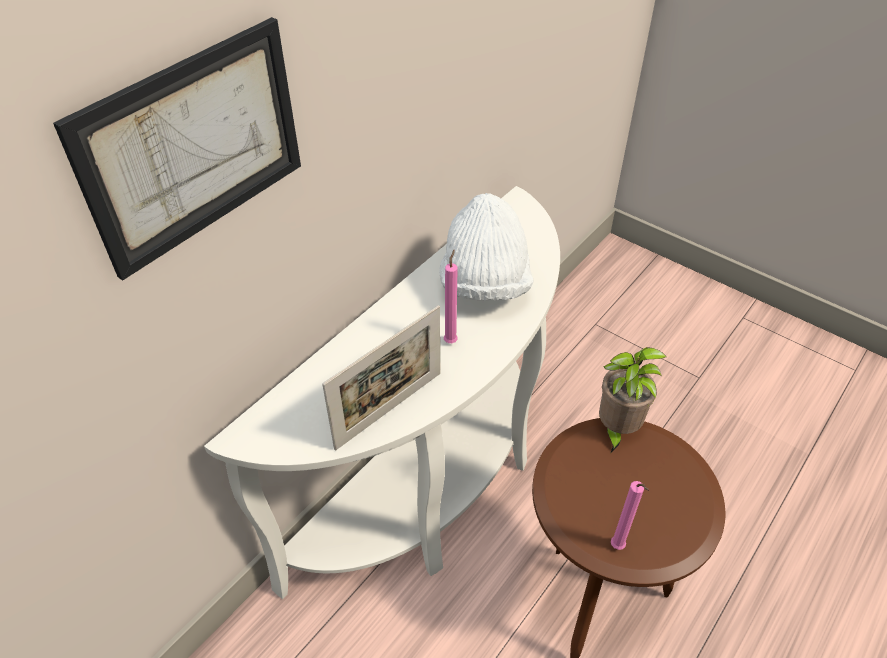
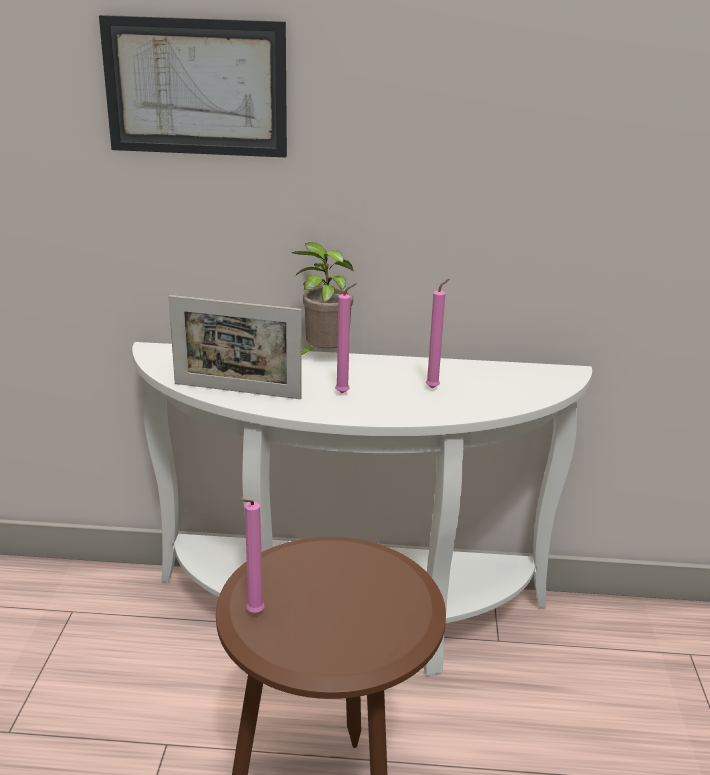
camera: 55 degrees right, 20 degrees down
white hat [439,193,533,300] -> pink candle [426,279,449,389]
potted plant [599,347,666,452] -> potted plant moved to [292,242,354,355]

